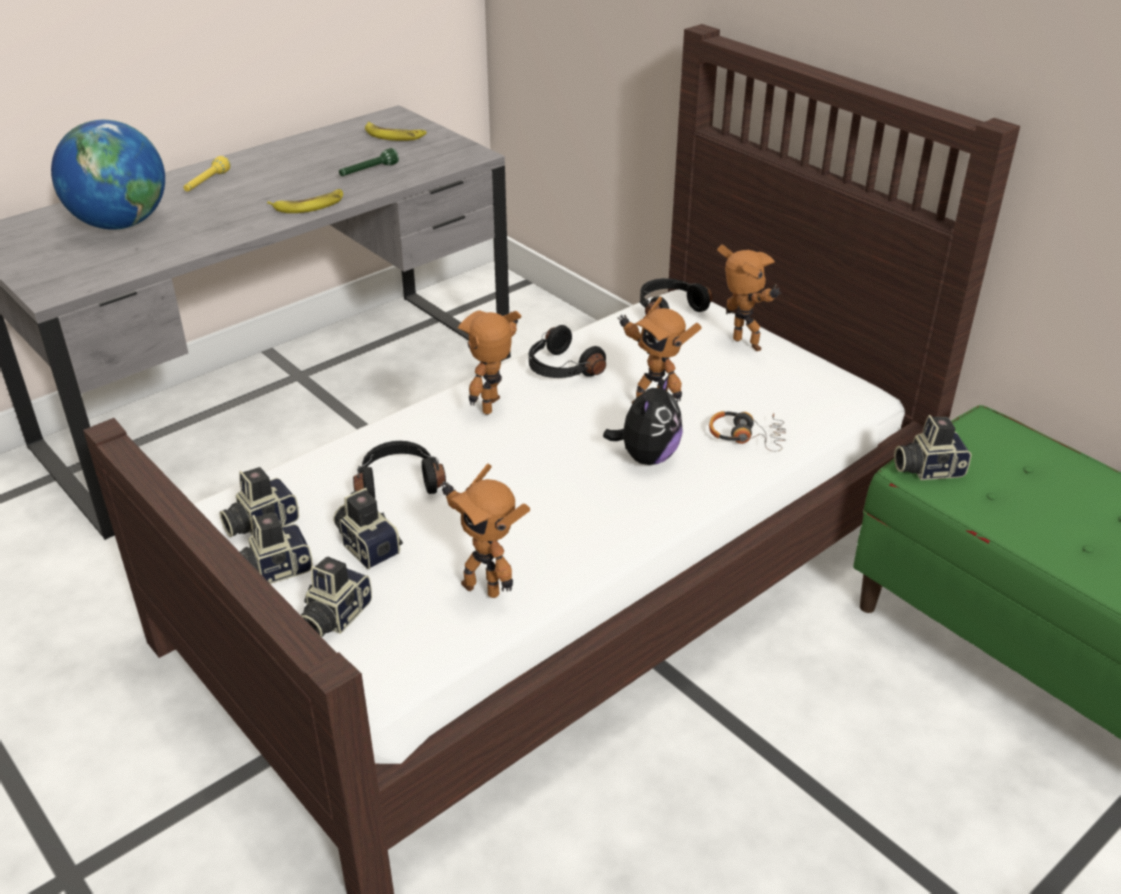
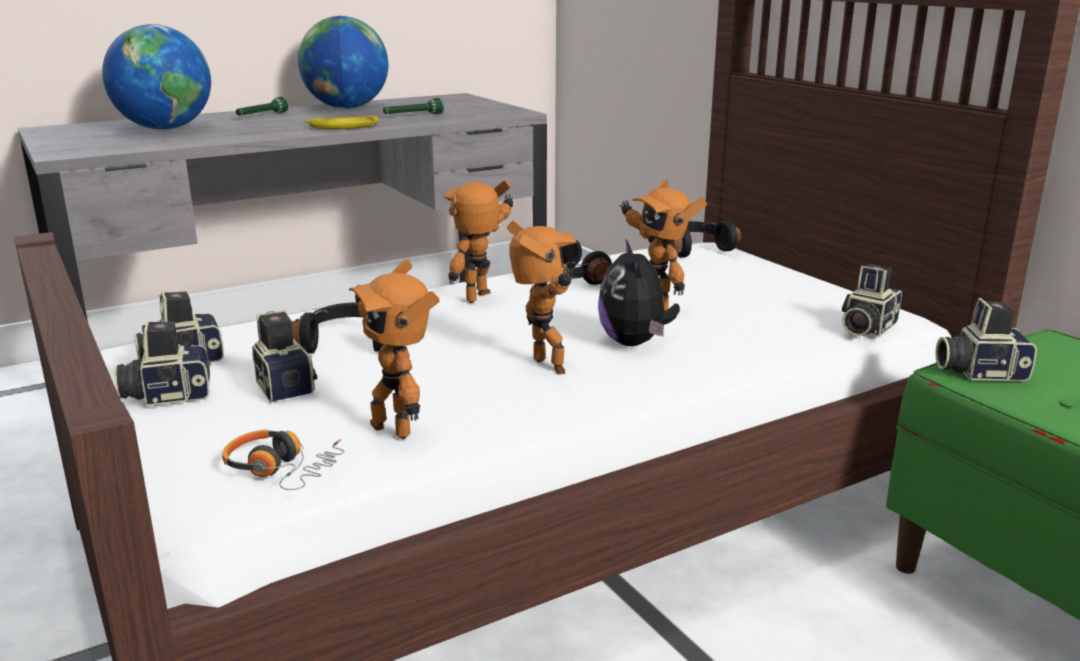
camera: 10 degrees right, 15 degrees down
yellow flashlight [183,156,231,192] -> green flashlight [236,97,289,116]
camera [301,556,372,637] -> camera moved to [842,264,902,337]
banana [365,122,427,141] -> none
plush toy [603,375,683,465] -> plush toy turned 135 degrees clockwise [598,238,680,346]
headphones [709,411,786,452] -> headphones moved to [222,430,344,490]
toy robot [717,245,782,351] -> toy robot moved to [507,221,577,375]
none -> globe [298,16,388,109]

